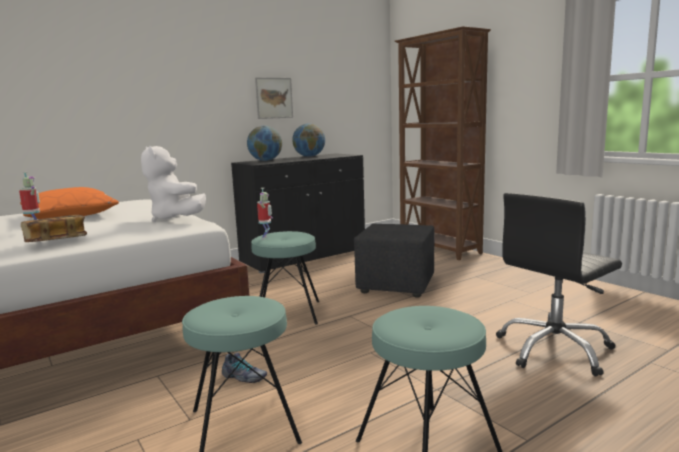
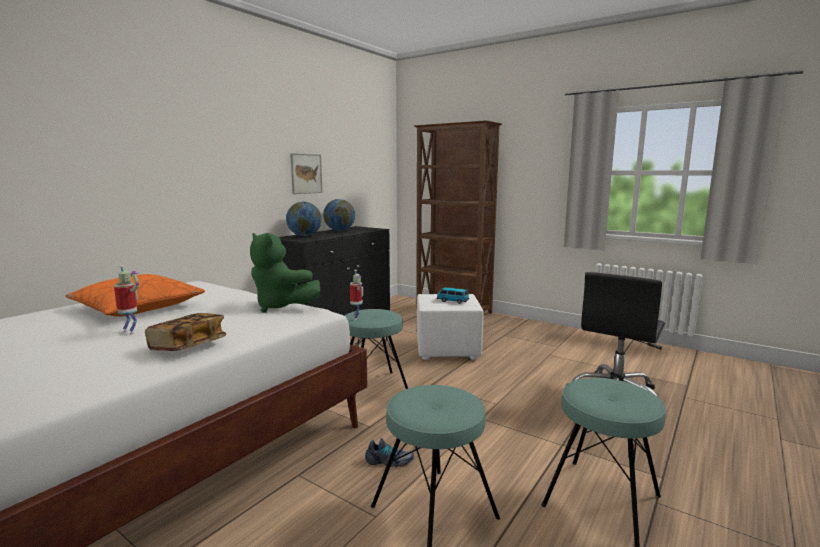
camera: 20 degrees left, 0 degrees up
white plush toy [141,146,206,222] -> green plush toy [250,233,320,312]
black ottoman [354,223,434,298] -> white ottoman [417,294,484,360]
none -> toy car [437,287,469,304]

